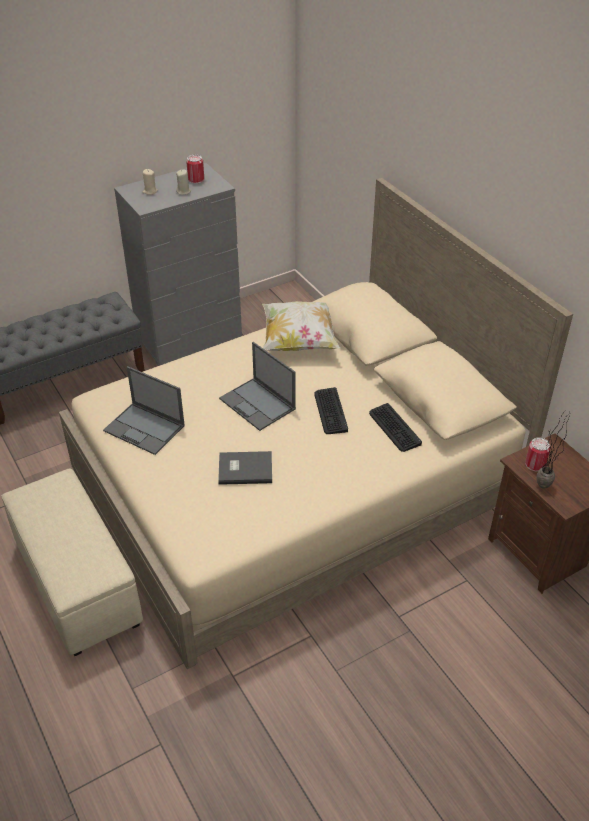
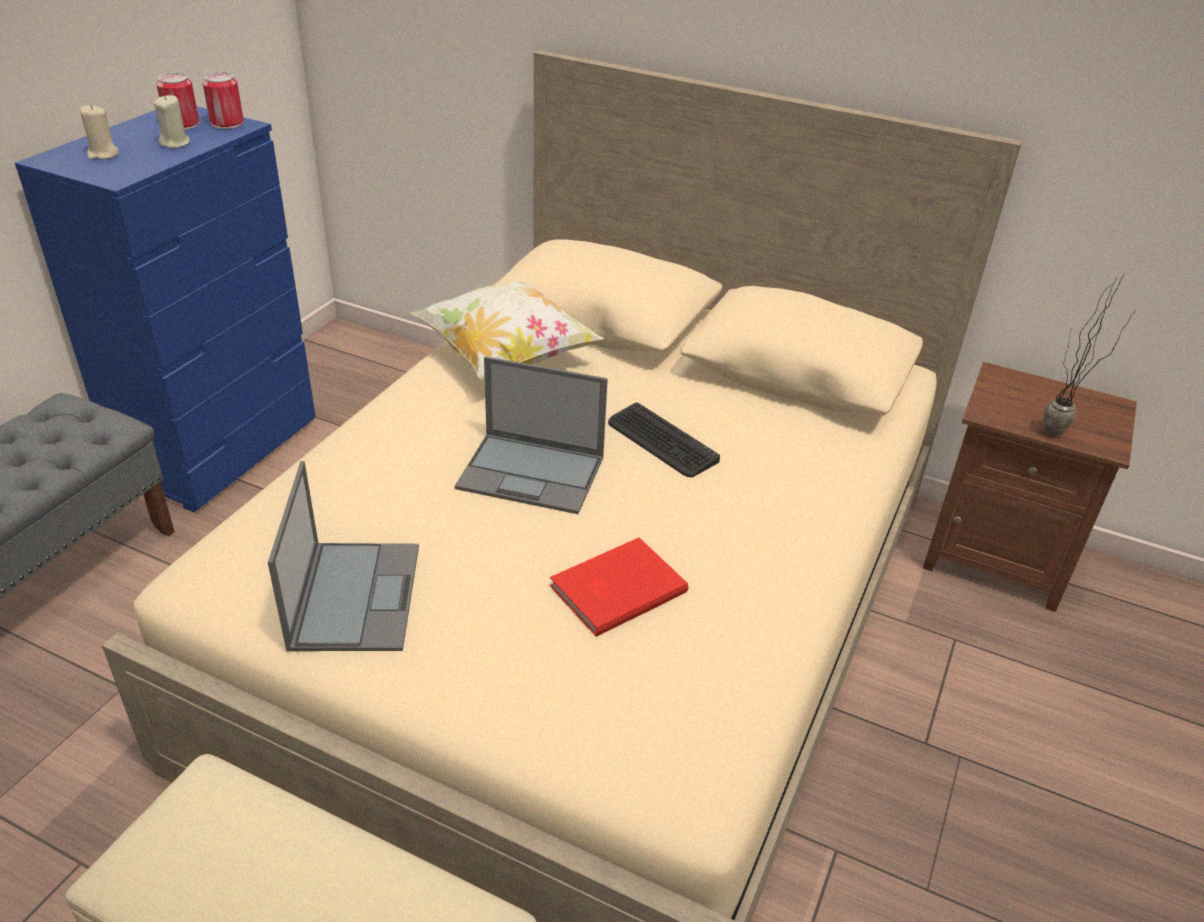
camera: 35 degrees left, 5 degrees down
laptop [103,366,185,455] -> laptop turned 90 degrees counterclockwise [268,461,419,651]
grey dresser [114,163,242,366] -> blue dresser [15,106,316,512]
grey book [218,451,272,485] -> red book [550,538,688,637]
keyboard [369,403,422,452] -> none
can [525,437,550,472] -> can moved to [202,72,243,129]

